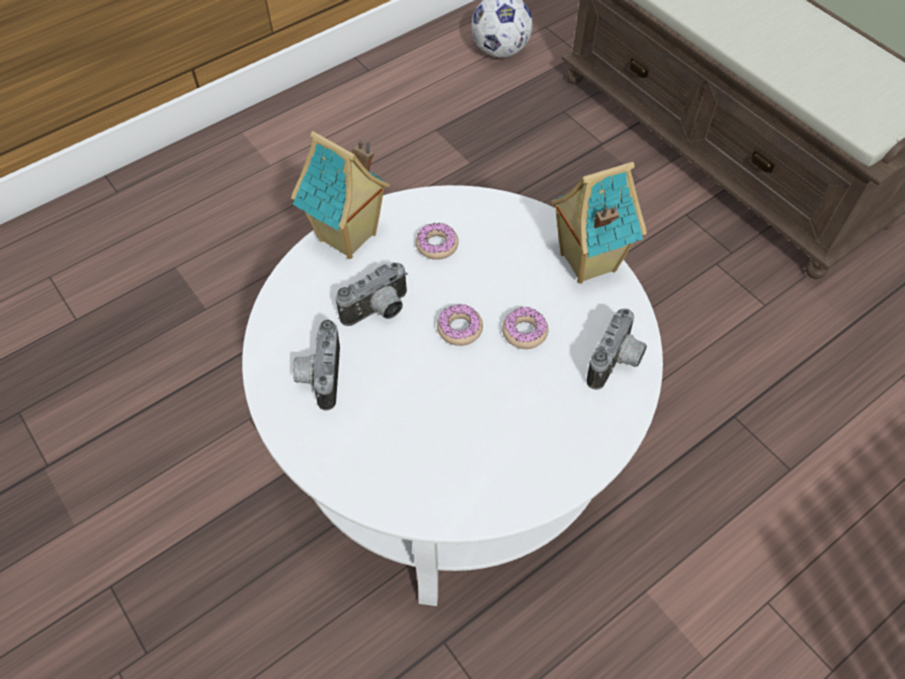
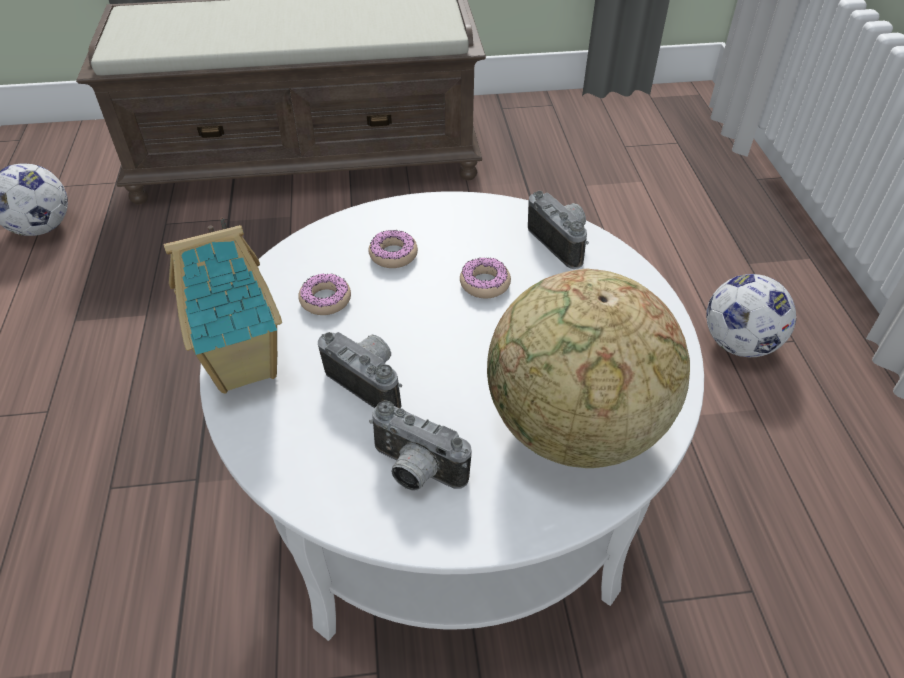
camera: 60 degrees left, 10 degrees down
camera [336,262,408,326] -> camera turned 45 degrees counterclockwise [318,332,402,408]
donut [437,304,483,346] -> donut moved to [369,230,418,268]
toy house [550,162,647,284] -> none
none -> globe [487,268,690,468]
none -> football [706,274,796,357]

